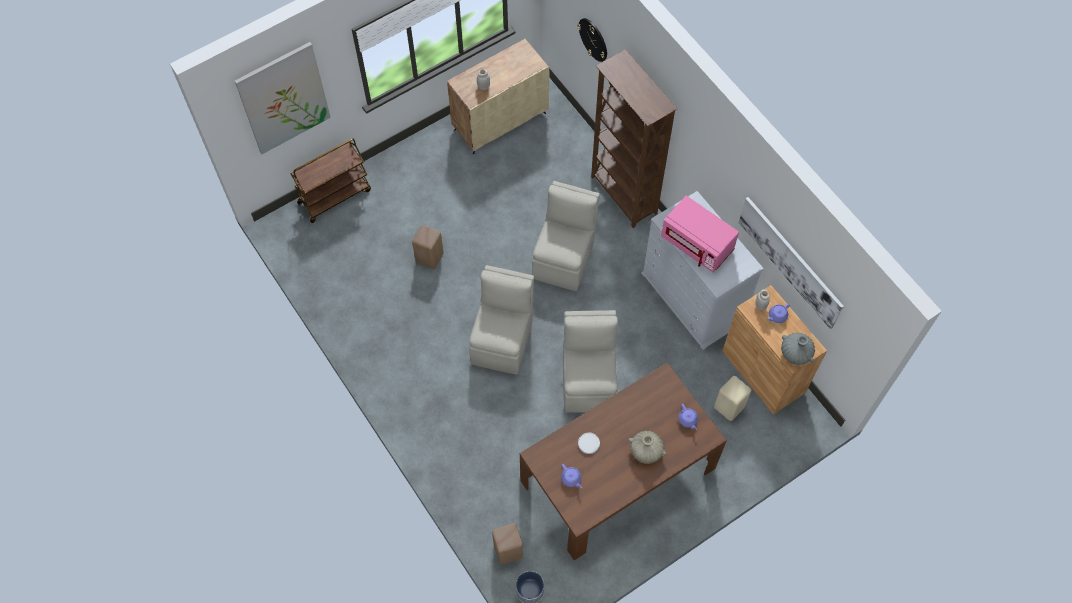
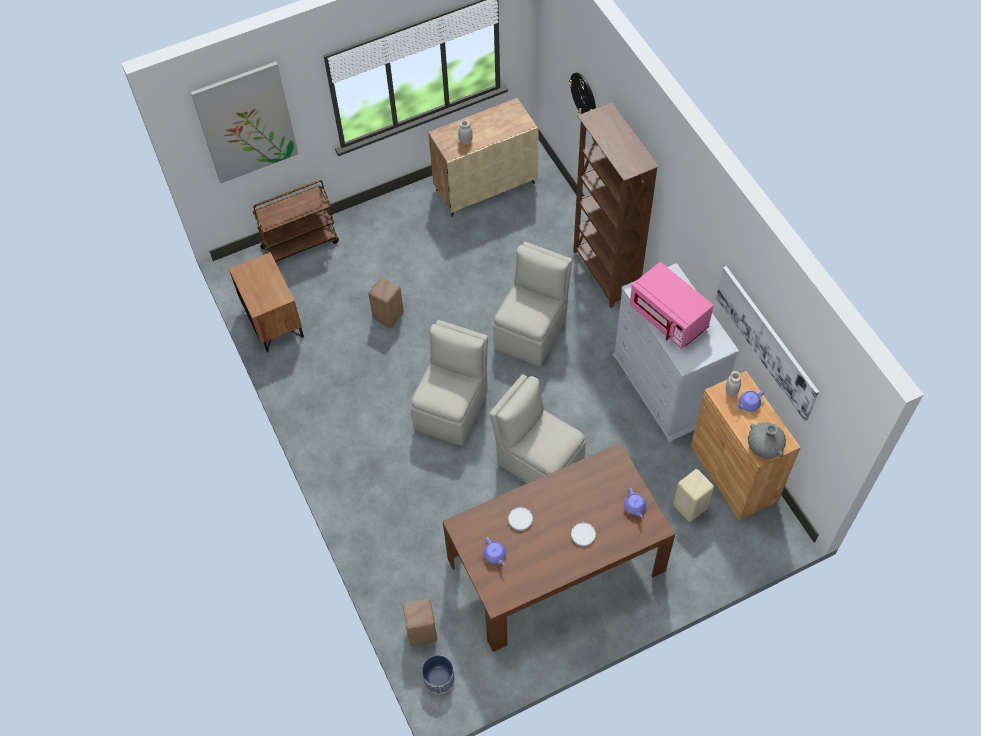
camera: 10 degrees right, 5 degrees down
beige chair [563,310,618,413] -> beige chair turned 60 degrees counterclockwise [489,374,586,484]
beige vase [628,431,667,464] -> white plate [571,523,596,547]
none -> brown nightstand [229,252,304,353]

